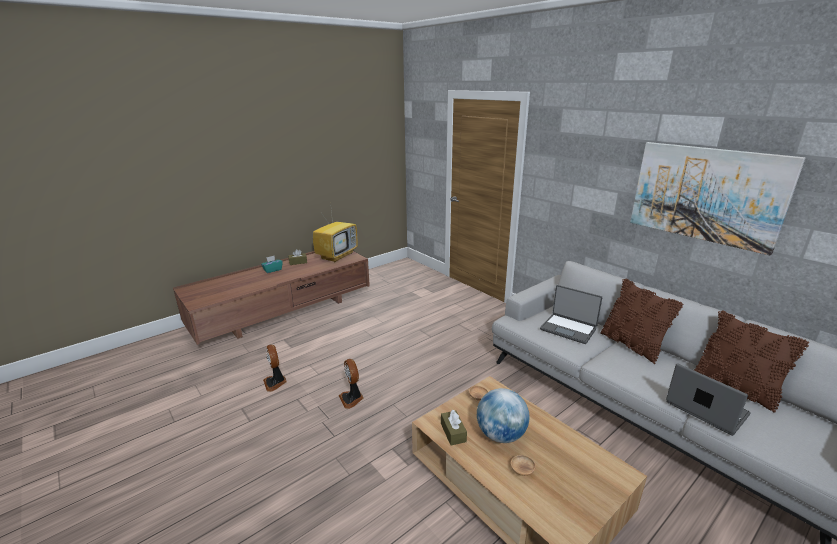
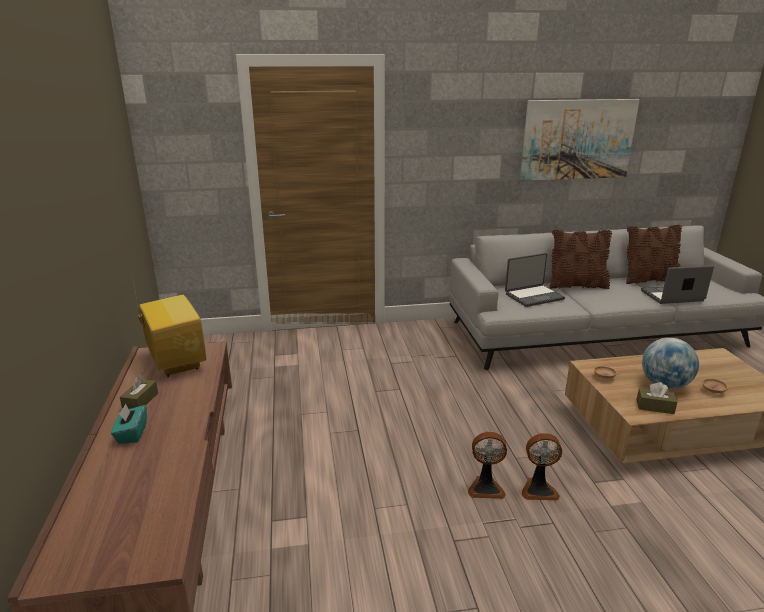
camera: 60 degrees left, 0 degrees up
fan [263,344,287,392] -> fan moved to [522,433,562,500]

